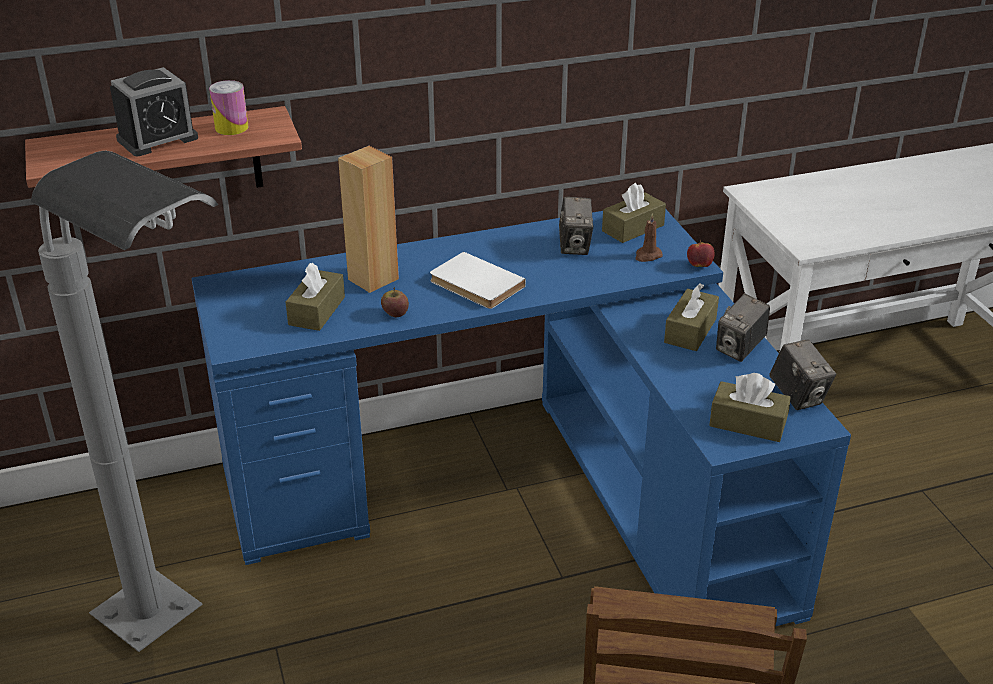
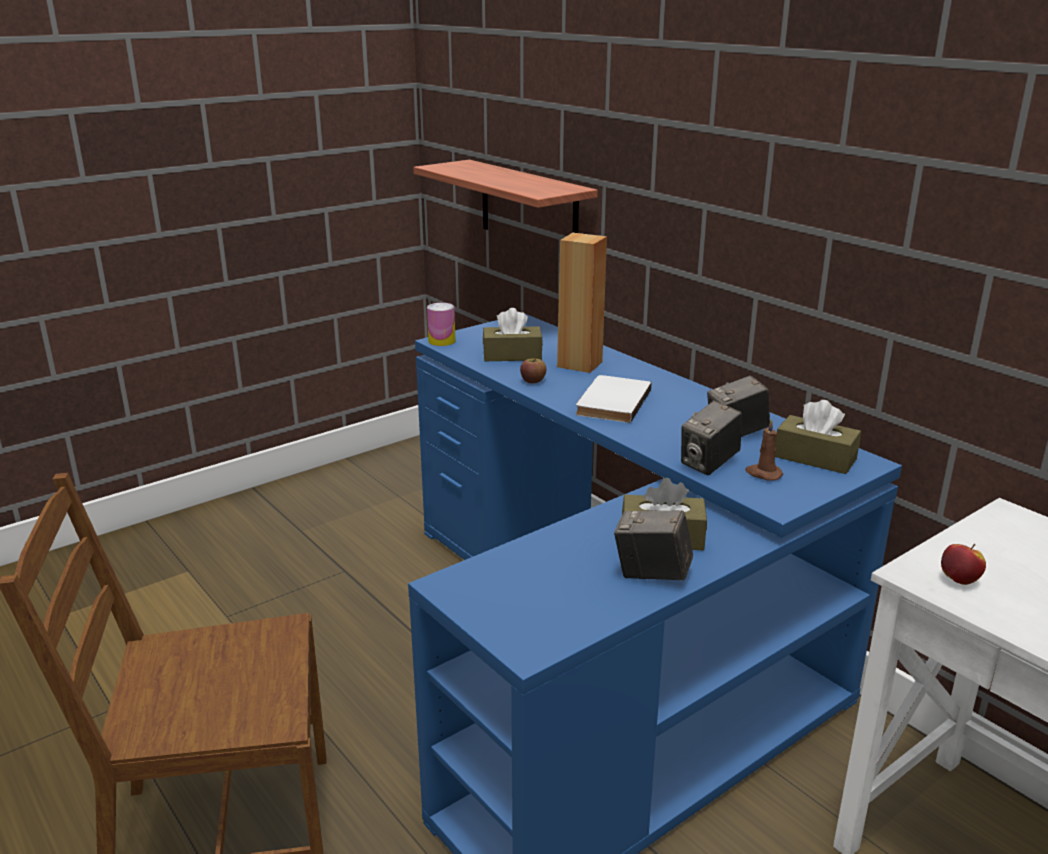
camera: 70 degrees right, 10 degrees down
grey floor lamp [31,151,219,652] -> none
alarm clock [110,67,198,156] -> none
can [209,80,249,135] -> can moved to [427,303,455,346]
apple [687,240,715,267] -> apple moved to [941,544,986,585]
brown tissue box [709,373,791,442] -> none
camera [769,339,836,410] -> camera moved to [681,400,742,475]

